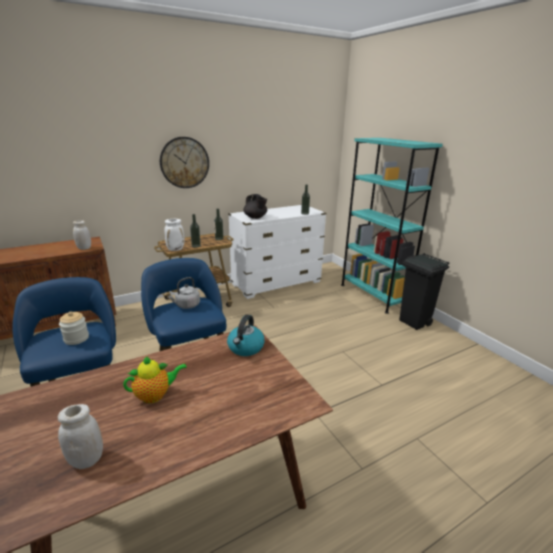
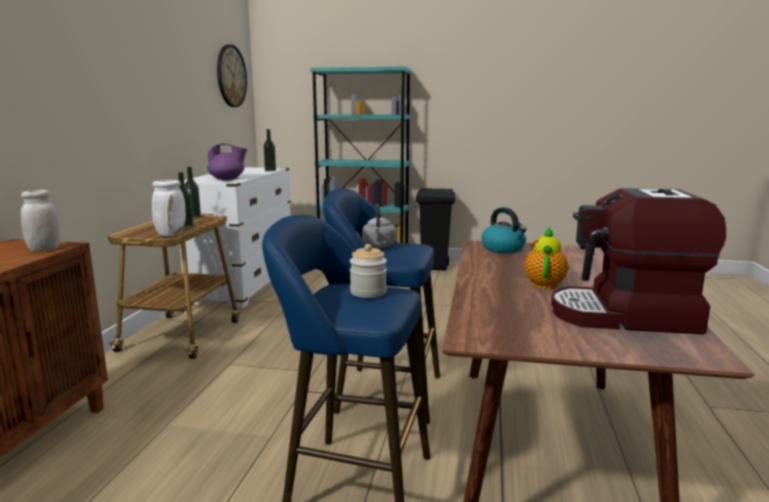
camera: 50 degrees left, 10 degrees down
white jar [58,404,103,469] -> coffee machine [551,188,726,334]
wall clock [160,137,209,188] -> wall clock moved to [217,44,247,107]
black teapot [243,194,267,219] -> purple teapot [207,143,247,180]

